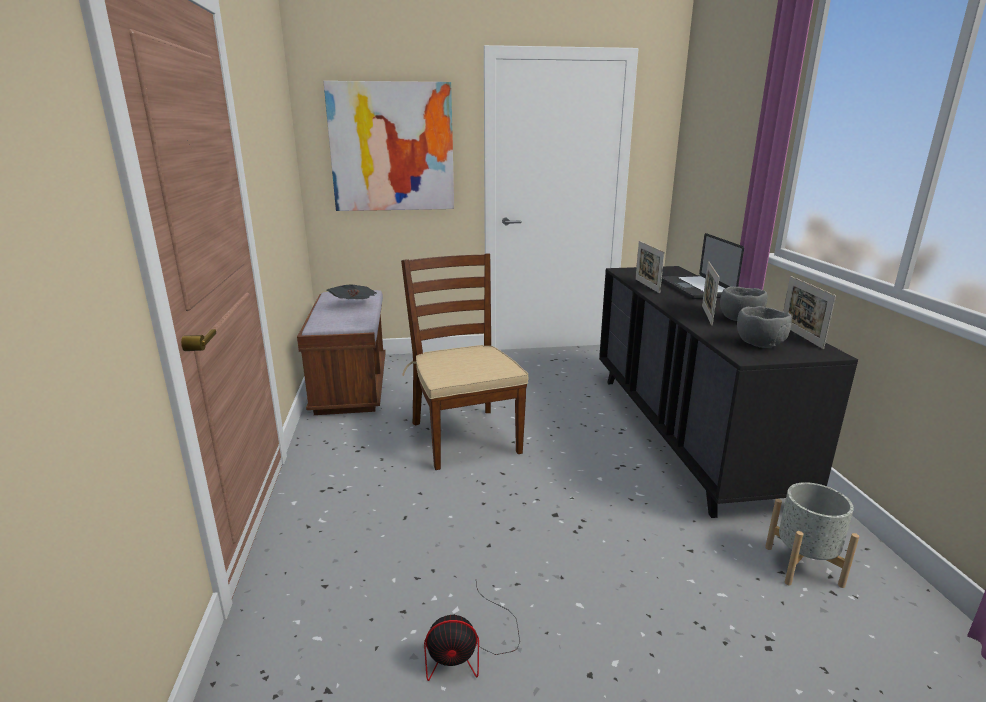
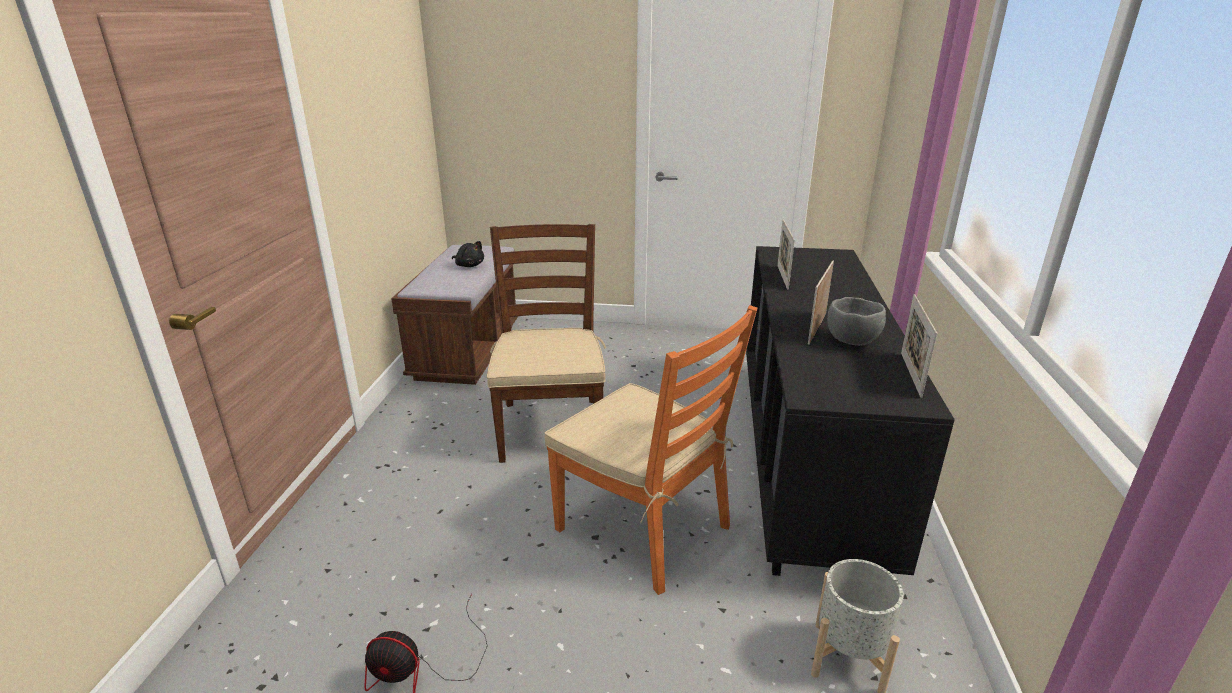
camera: 15 degrees right, 5 degrees up
picture [323,81,454,211] -> none
newspaper [326,285,377,299] -> black plush toy [452,241,484,267]
laptop [662,233,744,299] -> none
grey bowl [737,306,792,348] -> none
none -> orange chair [544,305,757,595]

